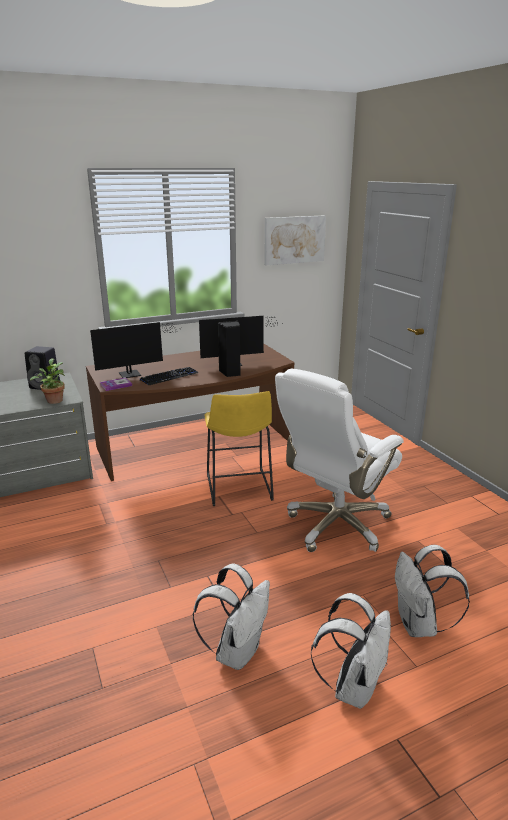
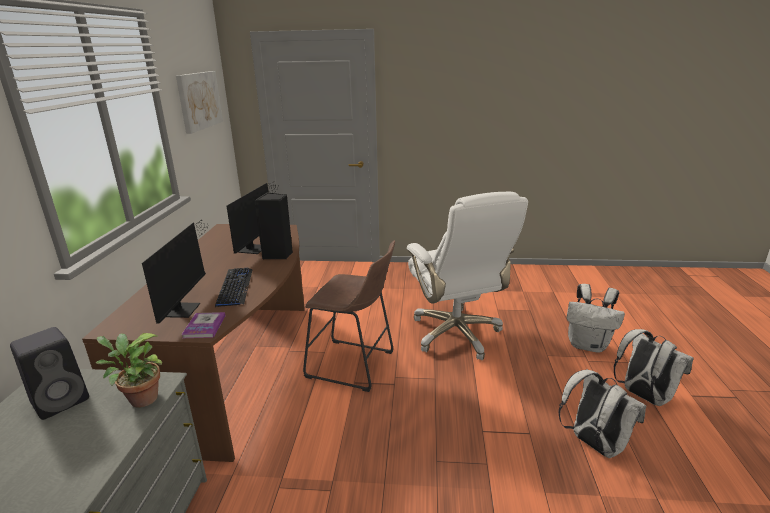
camera: 60 degrees left, 0 degrees up
yellow stool [204,391,274,506] -> brown stool [303,240,395,392]

